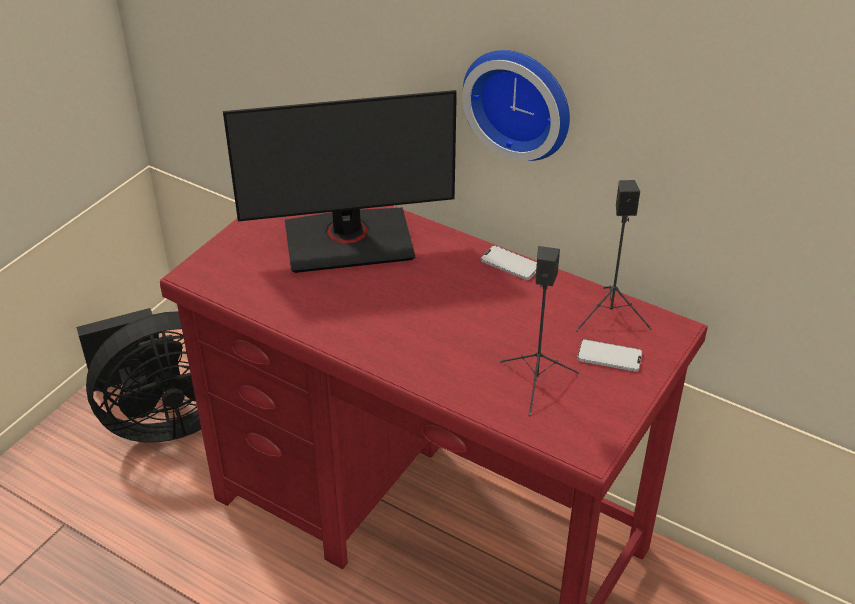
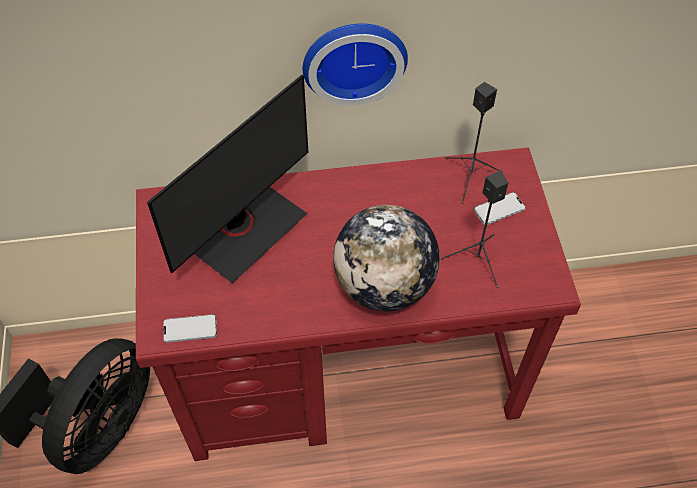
camera: 40 degrees left, 15 degrees up
phone [481,245,537,280] -> phone moved to [163,314,217,343]
none -> globe [333,205,440,311]

